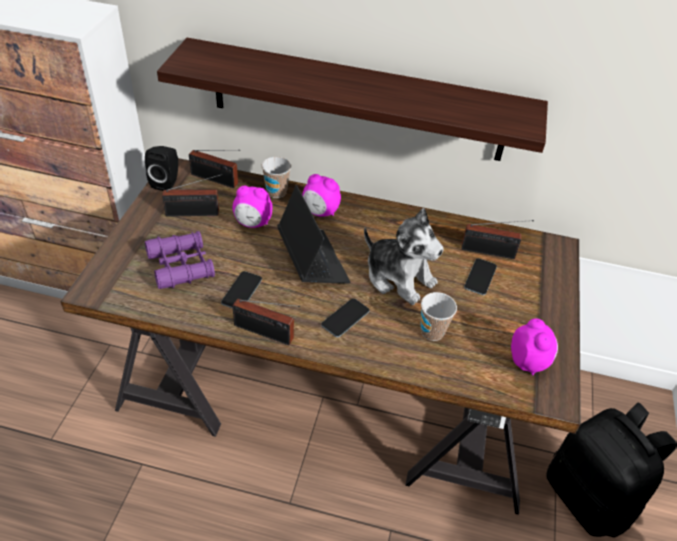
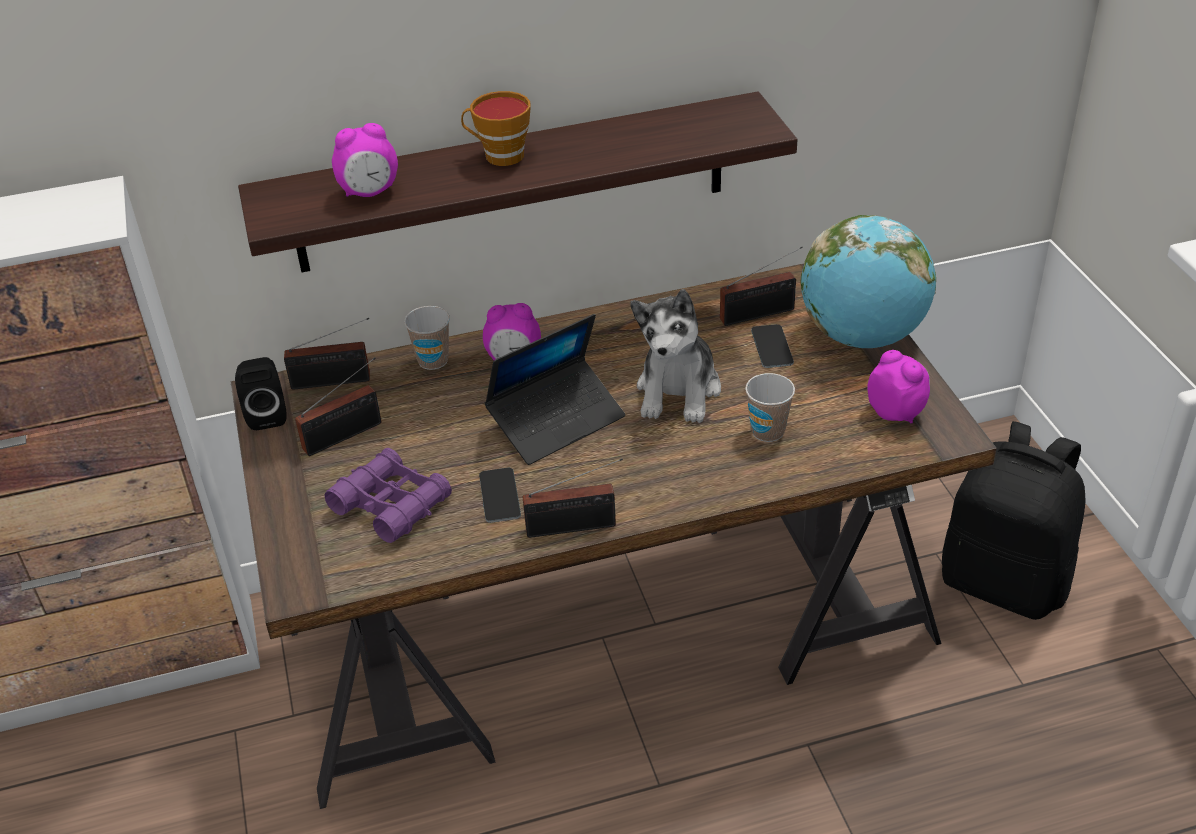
camera: 25 degrees left, 5 degrees down
alarm clock [233,186,272,228] -> alarm clock moved to [332,123,398,197]
laptop [277,185,350,284] -> laptop turned 105 degrees clockwise [485,314,625,465]
phone [321,298,369,337] -> none
plush toy [364,208,444,305] -> plush toy turned 90 degrees clockwise [631,289,721,423]
none -> cup [461,91,531,166]
none -> globe [801,215,936,348]

